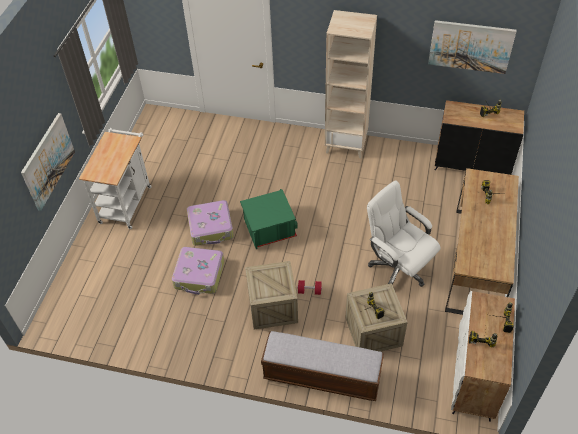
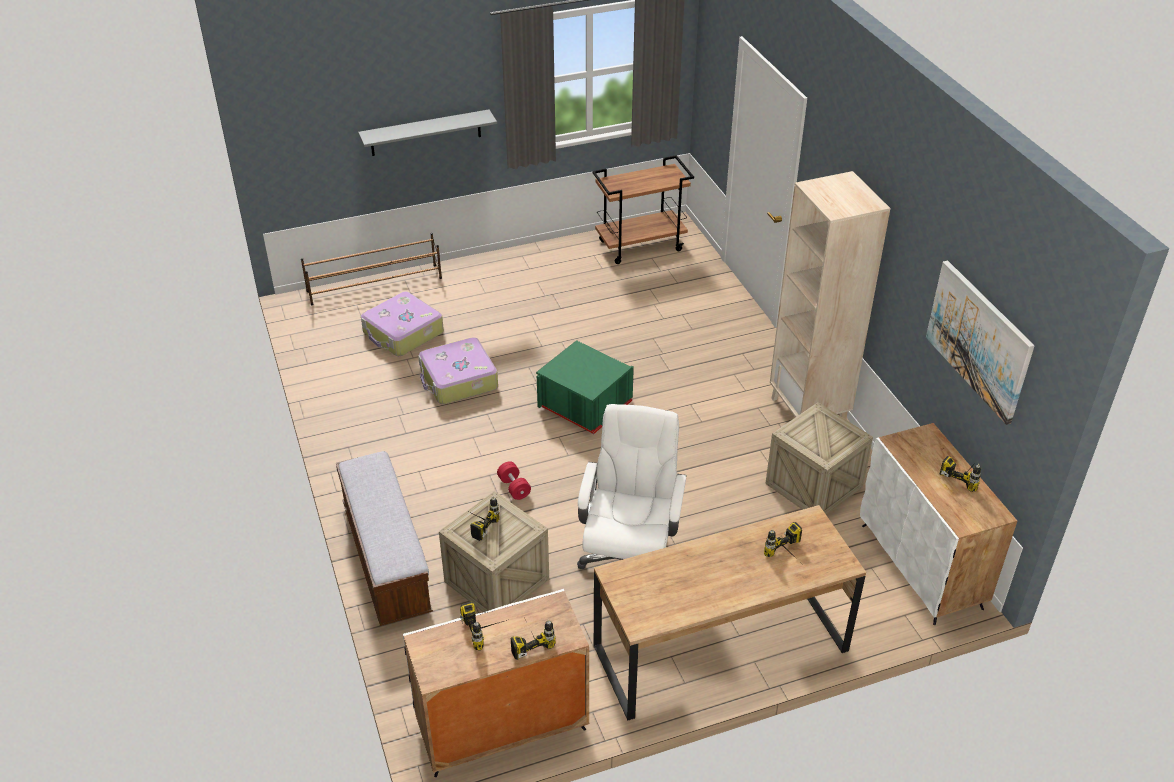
camera: 55 degrees right, 10 degrees down
picture [21,113,75,211] -> grey shelf [358,110,497,156]
white cart [79,128,152,229] -> none
suitcase [187,200,234,246] -> suitcase moved to [361,292,444,356]
crate [245,261,298,330] -> crate moved to [765,402,873,515]
black cabinet [435,100,524,175] -> white cabinet [860,423,1017,625]
none -> brown shoe rack [301,233,442,305]
none -> brown cart [592,155,694,264]

